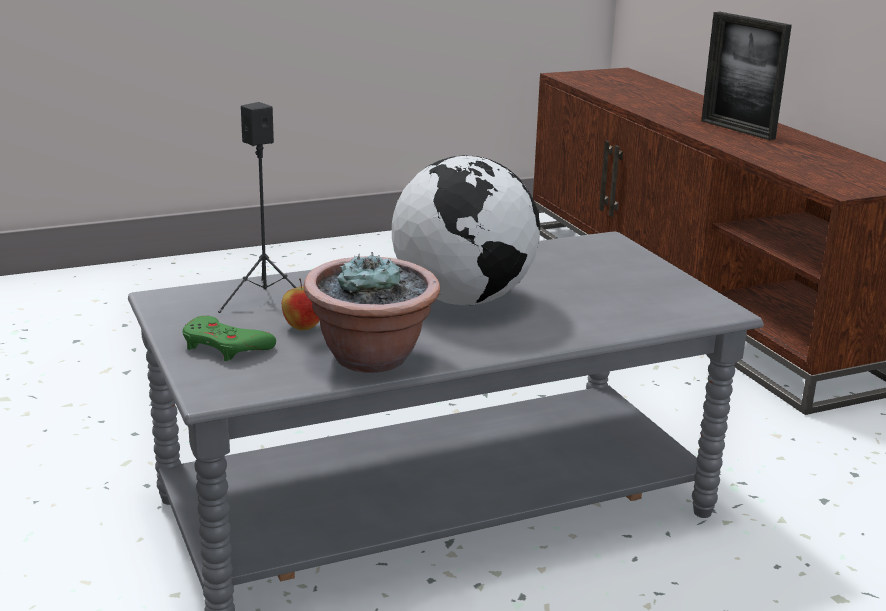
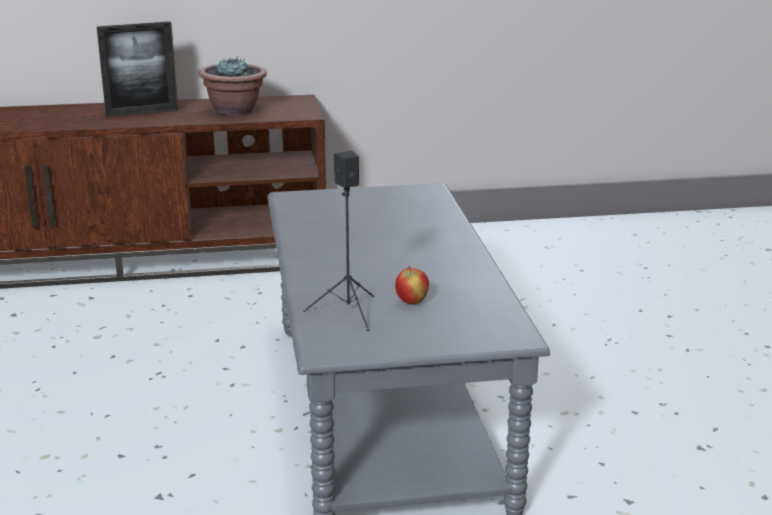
camera: 75 degrees left, 0 degrees up
green game controller [183,316,276,361] -> none
potted plant [303,252,440,373] -> potted plant moved to [199,57,267,116]
globe [392,155,540,305] -> none

